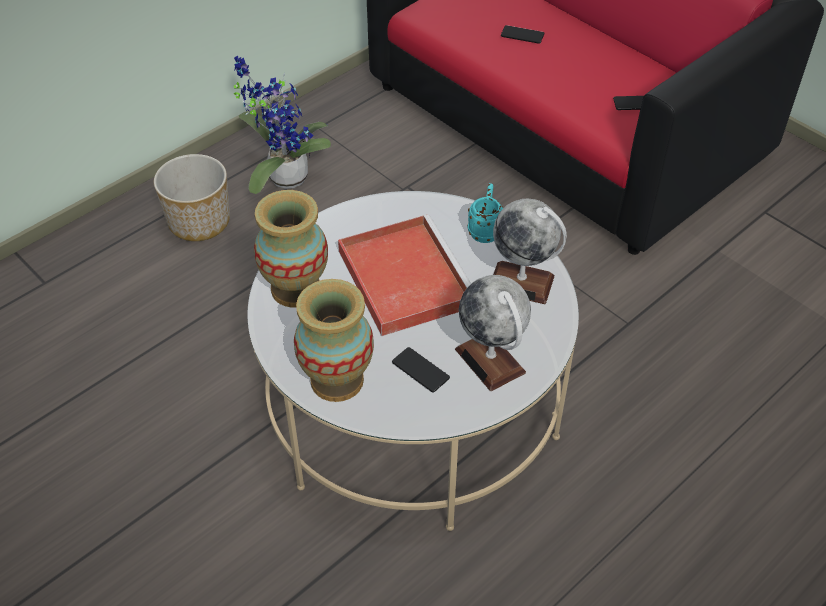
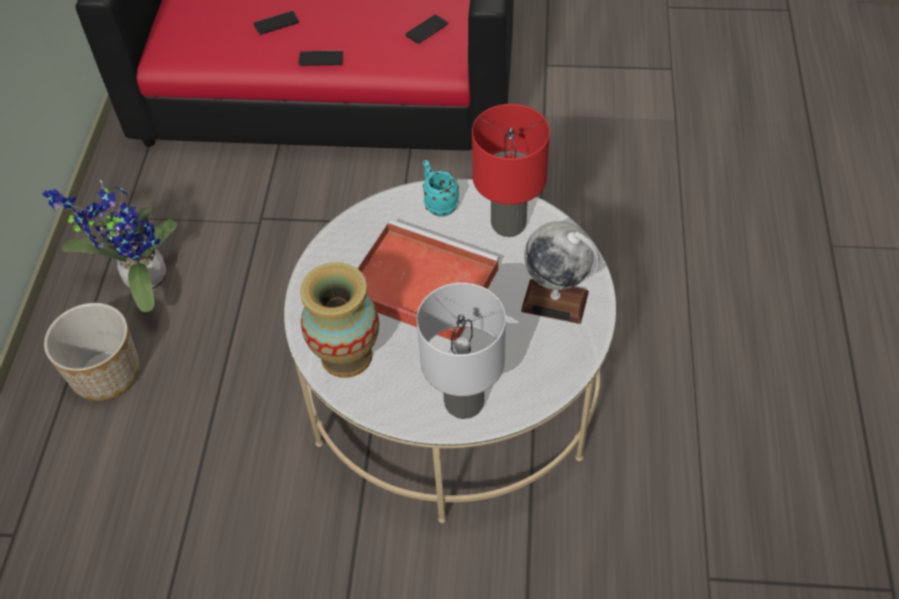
camera: 40 degrees left, 5 degrees up
vase [294,279,374,402] -> white table lamp [417,283,506,419]
phone [392,347,450,392] -> phone moved to [298,51,343,66]
globe [493,199,567,304] -> red table lamp [472,104,550,237]

